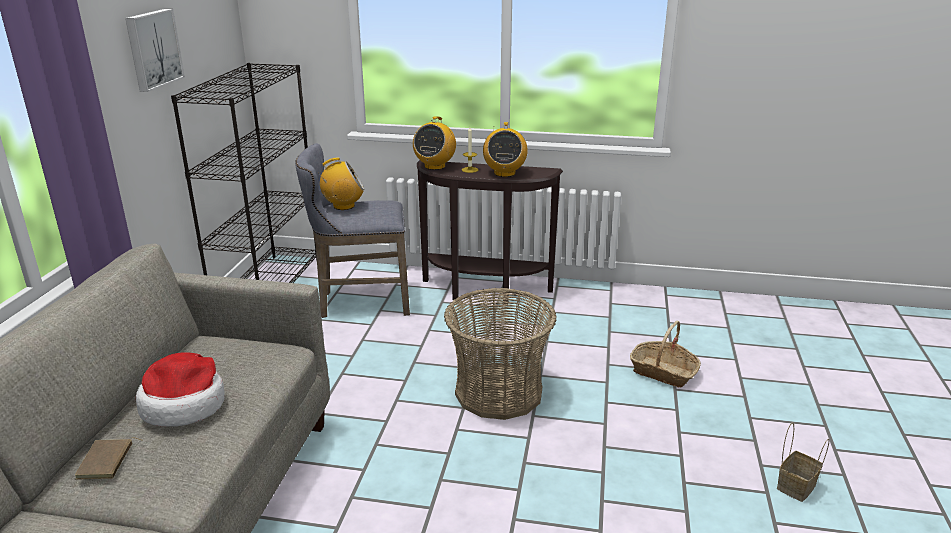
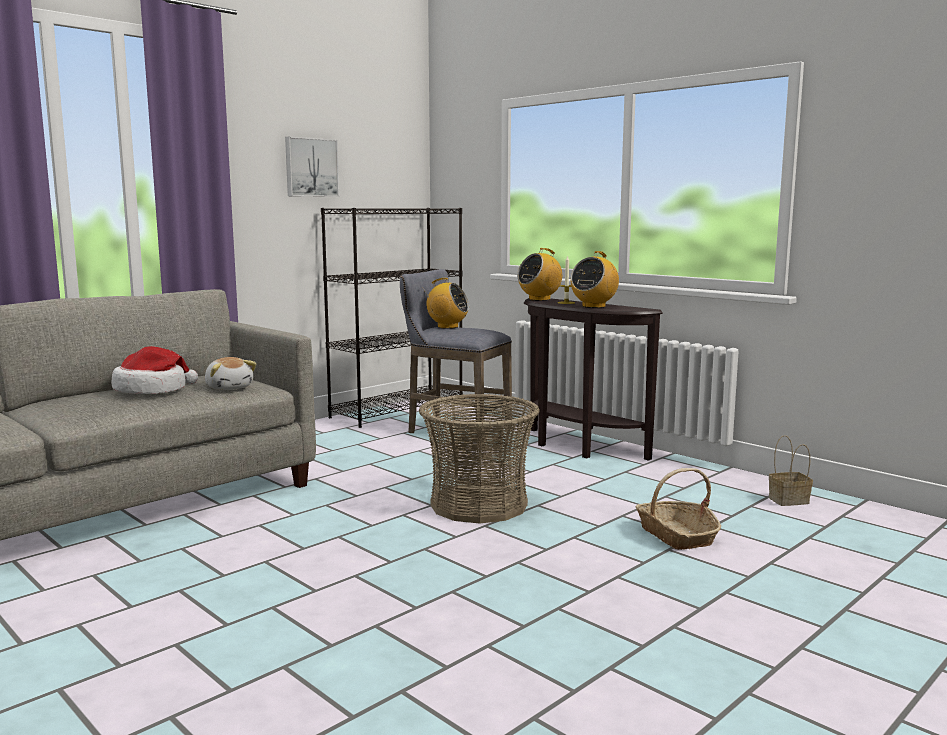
camera: 35 degrees right, 15 degrees down
brown book [75,437,143,479] -> none
basket [777,423,830,502] -> basket moved to [769,435,813,506]
none -> plush toy [205,357,257,390]

